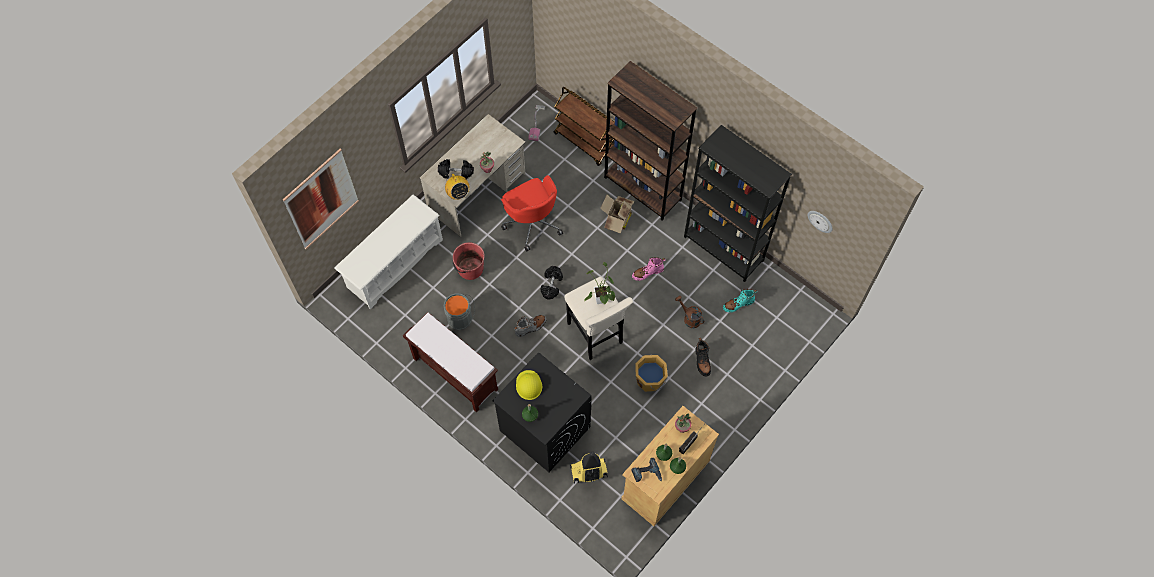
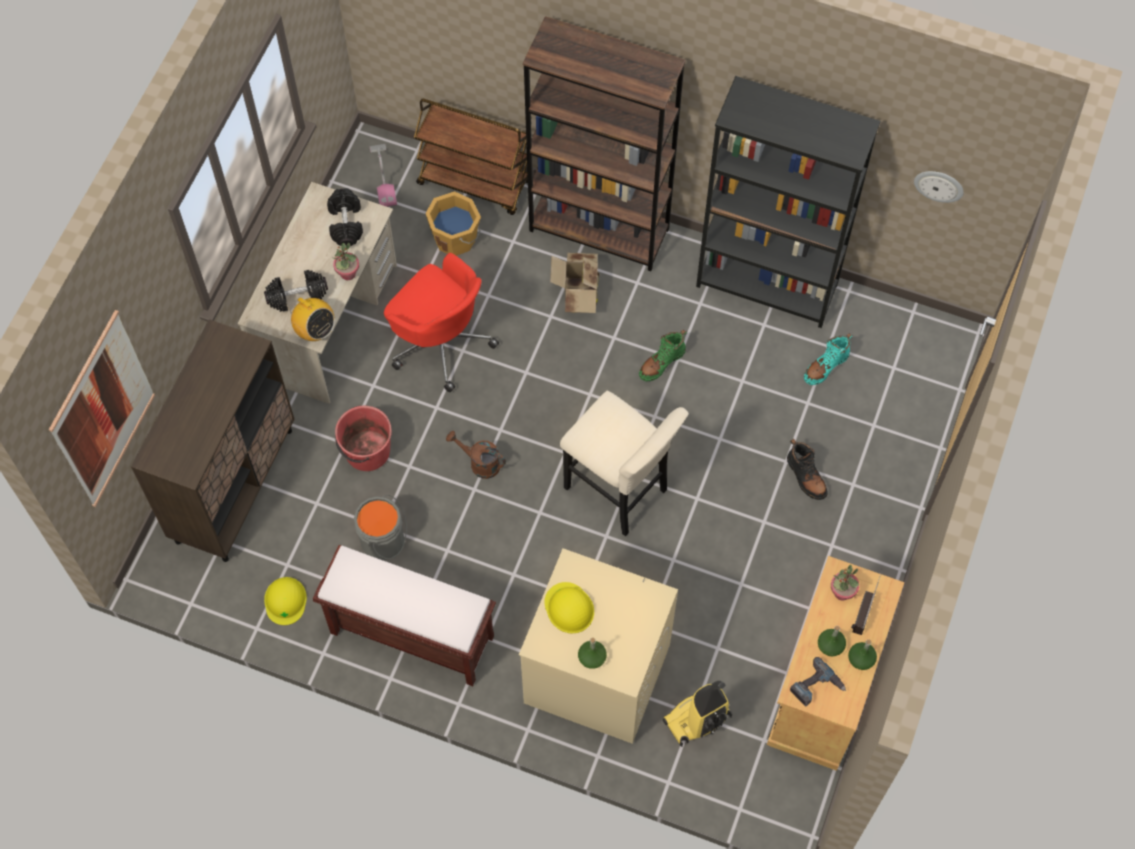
camera: 20 degrees left, 0 degrees up
white shoe rack [334,194,443,310] -> brown cabinet [131,319,294,562]
black washing machine [492,352,592,472] -> beige washing machine [519,548,678,744]
grey boot [514,315,546,337] -> none
black dumbbell [541,266,563,300] -> black dumbbell moved to [327,188,363,246]
potted plant [584,262,615,304] -> none
pink boot [632,257,665,281] -> green boot [639,330,687,381]
orange bucket [635,355,668,392] -> orange bucket moved to [425,191,481,256]
brown watering can [675,296,704,328] -> brown watering can moved to [446,431,506,479]
none -> yellow hard hat [264,577,307,625]

